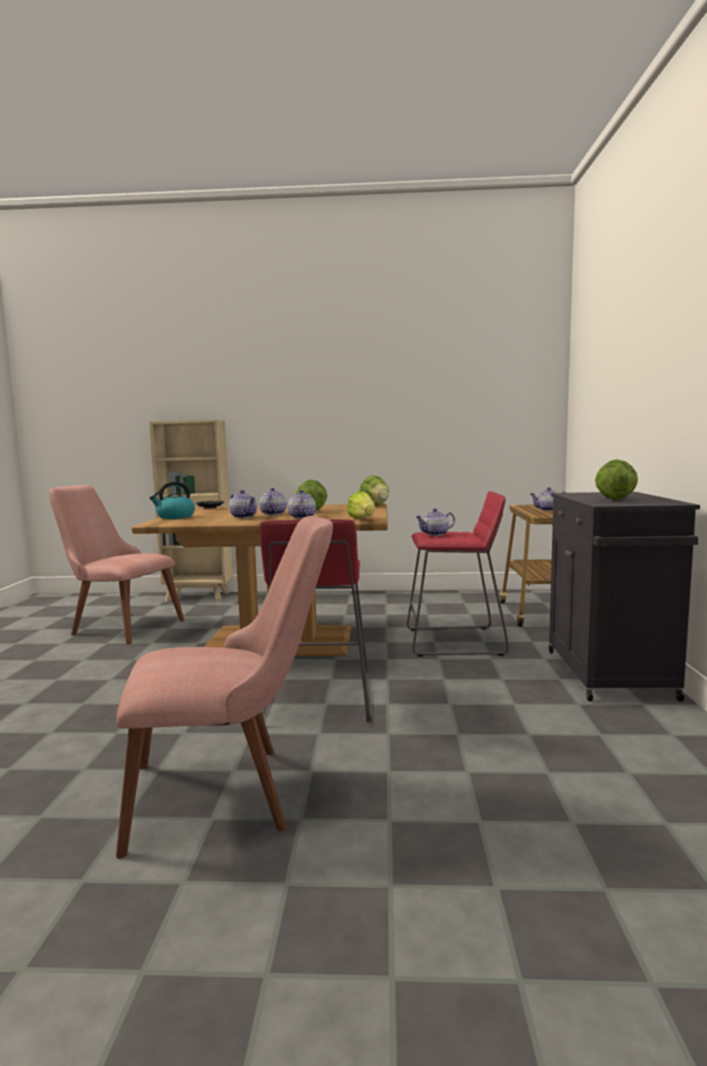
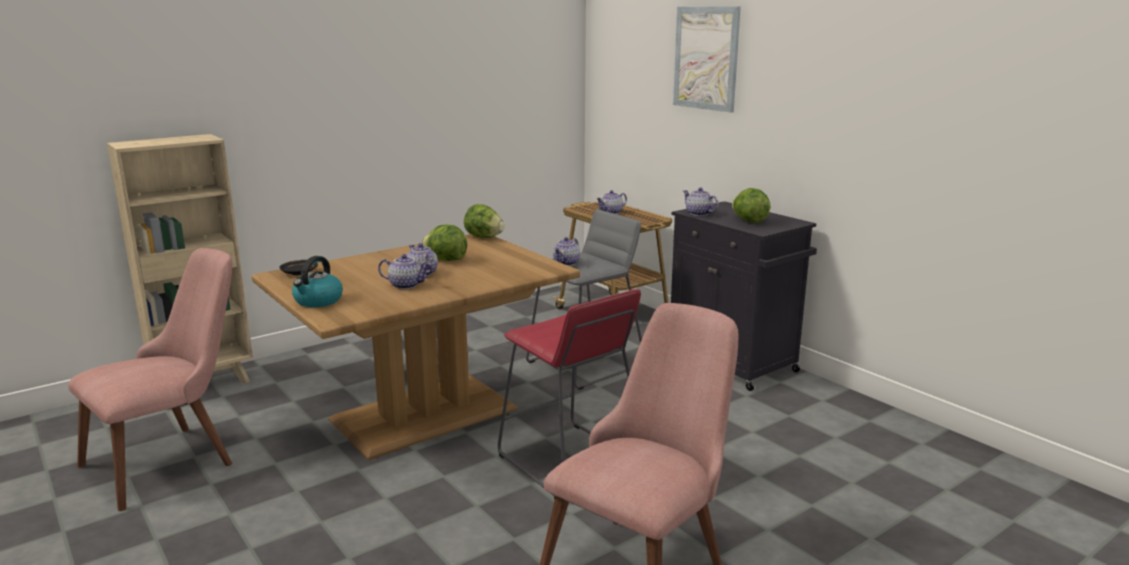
camera: 40 degrees left, 10 degrees up
pink chair [49,485,185,645] -> pink chair turned 150 degrees clockwise [68,248,232,511]
teapot [287,490,316,519] -> teapot moved to [683,187,718,216]
lettuce [347,491,375,519] -> none
red stool [407,491,509,657] -> grey stool [526,209,642,390]
none -> picture [673,6,741,113]

